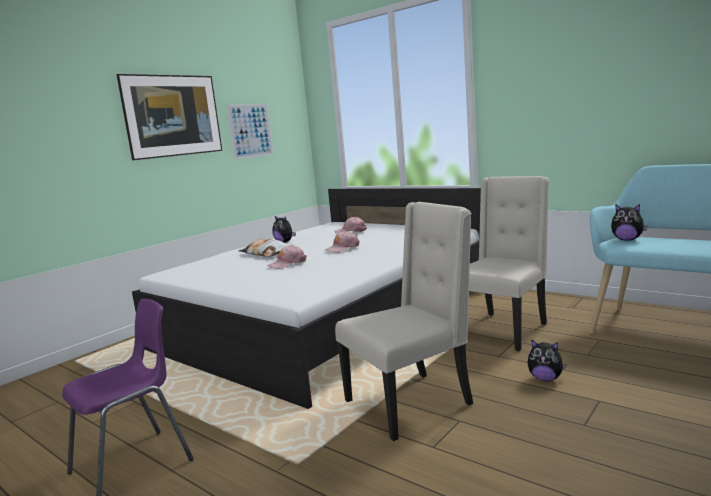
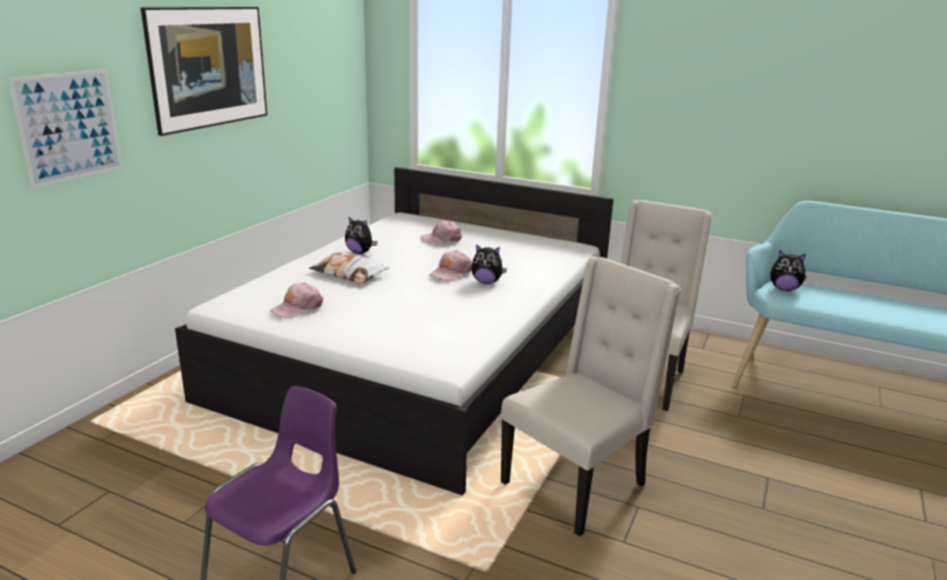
camera: 15 degrees left, 10 degrees up
picture [227,104,274,159] -> picture moved to [8,69,123,189]
pink cap [267,245,307,269] -> pink cap moved to [270,283,323,318]
plush toy [527,339,567,381] -> plush toy moved to [472,244,507,284]

